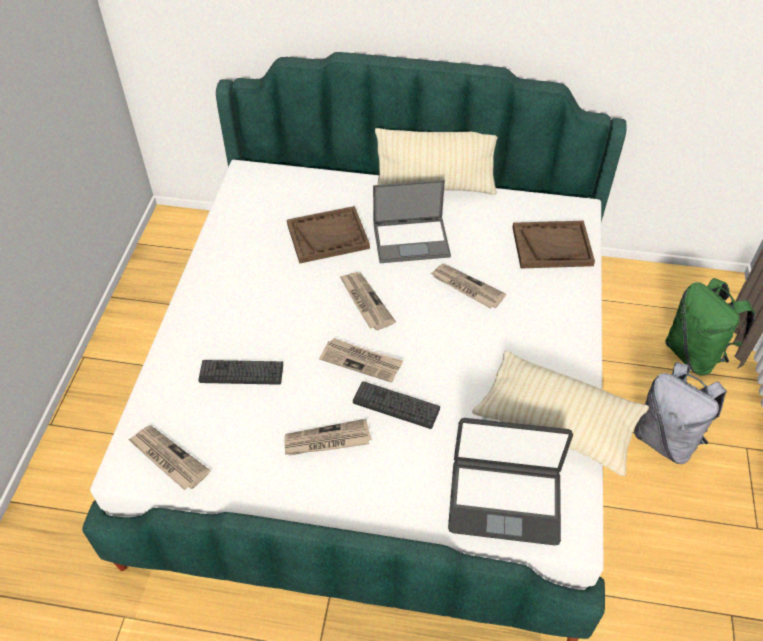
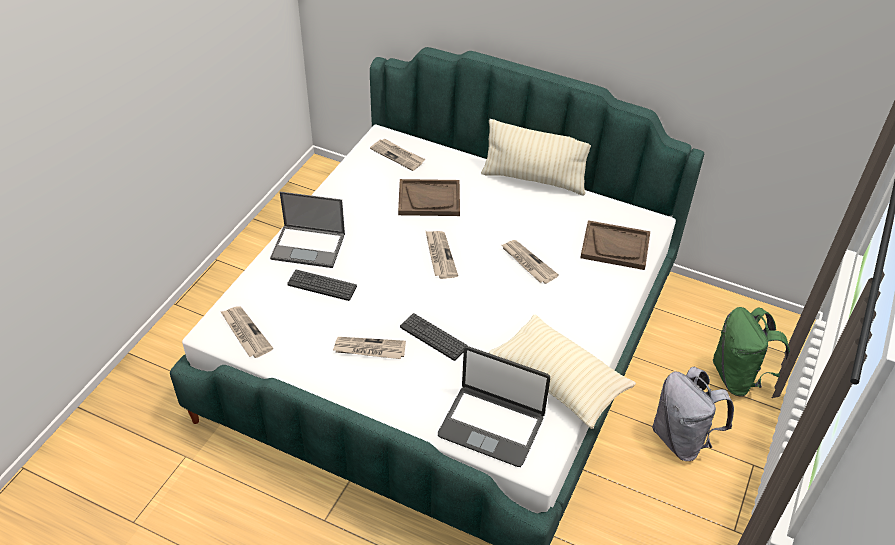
camera: 15 degrees right, 5 degrees down
newspaper [319,338,403,383] -> newspaper moved to [370,139,425,171]
laptop [373,180,451,263] -> laptop moved to [270,192,345,268]

